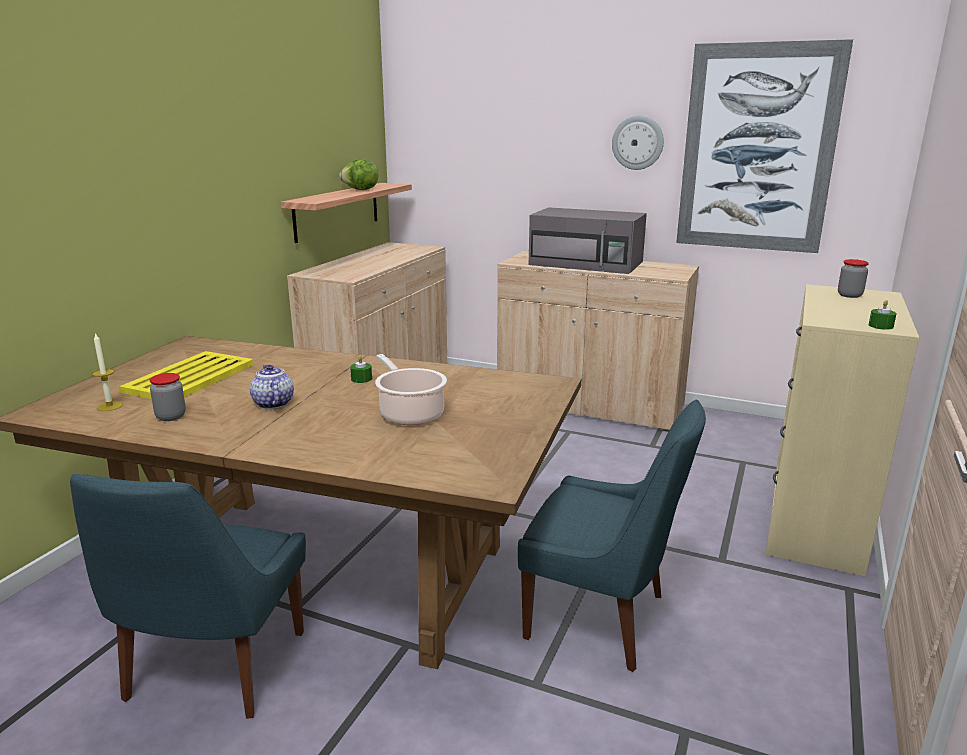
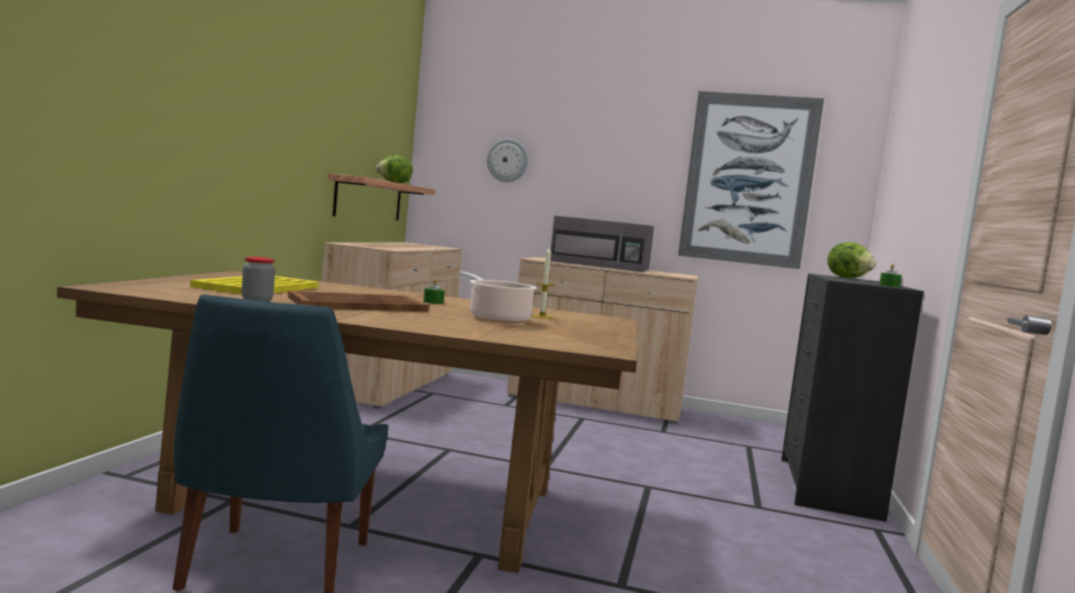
camera: 10 degrees left, 15 degrees down
candle [92,333,123,411] -> candle moved to [531,248,554,319]
teapot [250,365,294,409] -> brown tray [288,290,429,312]
blue chair [518,399,706,672] -> none
wall clock [612,115,664,170] -> wall clock moved to [487,139,528,182]
beige dresser [765,284,919,576] -> black dresser [781,273,924,522]
jar [838,259,869,298] -> lettuce [827,242,876,278]

